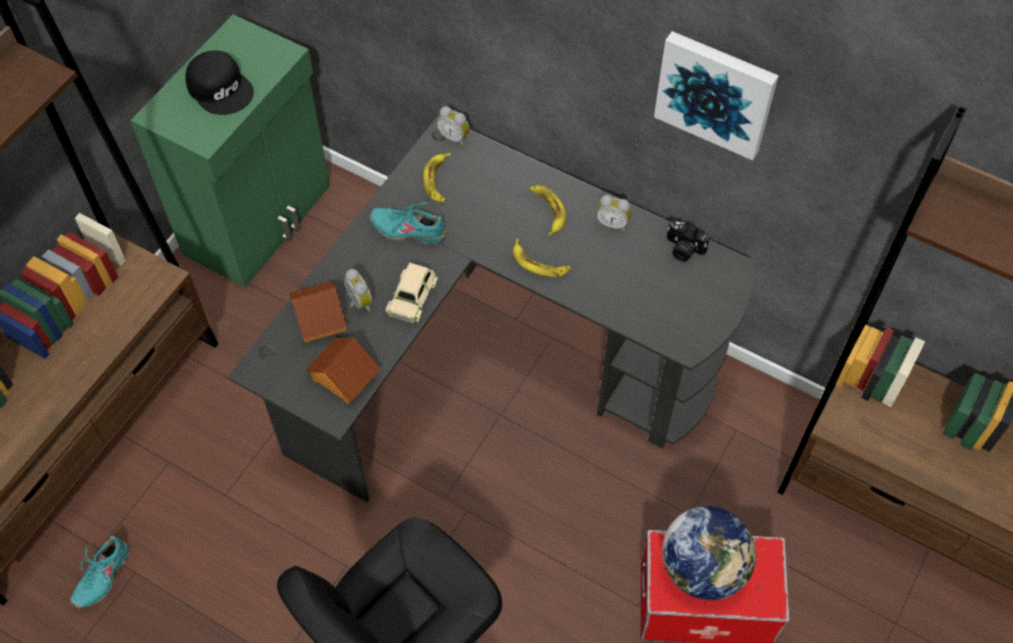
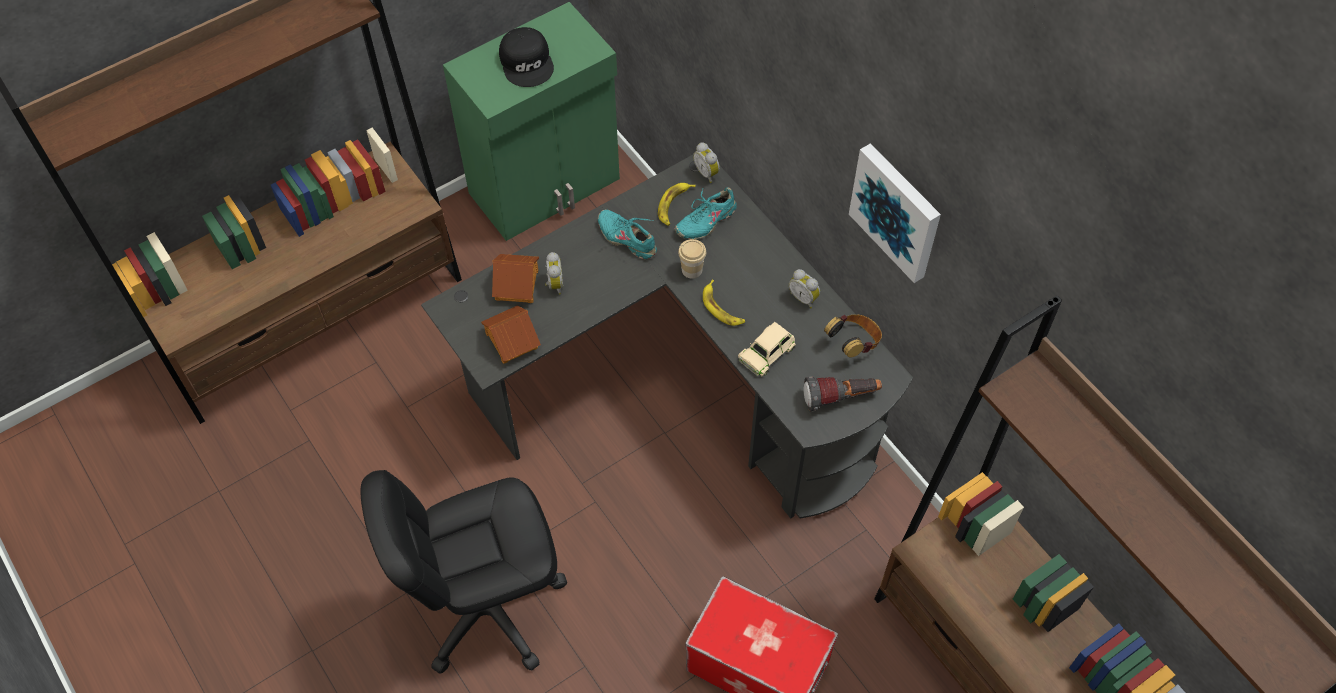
camera: 25 degrees right, 0 degrees up
turquoise shoe [70,536,130,608] -> turquoise shoe moved to [675,187,737,239]
beige toy car [386,262,438,323] -> beige toy car moved to [738,322,796,376]
banana [530,185,566,236] -> none
globe [662,506,756,600] -> none
camera [667,221,710,262] -> headphones [824,314,882,358]
none -> cup [678,239,706,279]
none -> flashlight [803,376,882,412]

